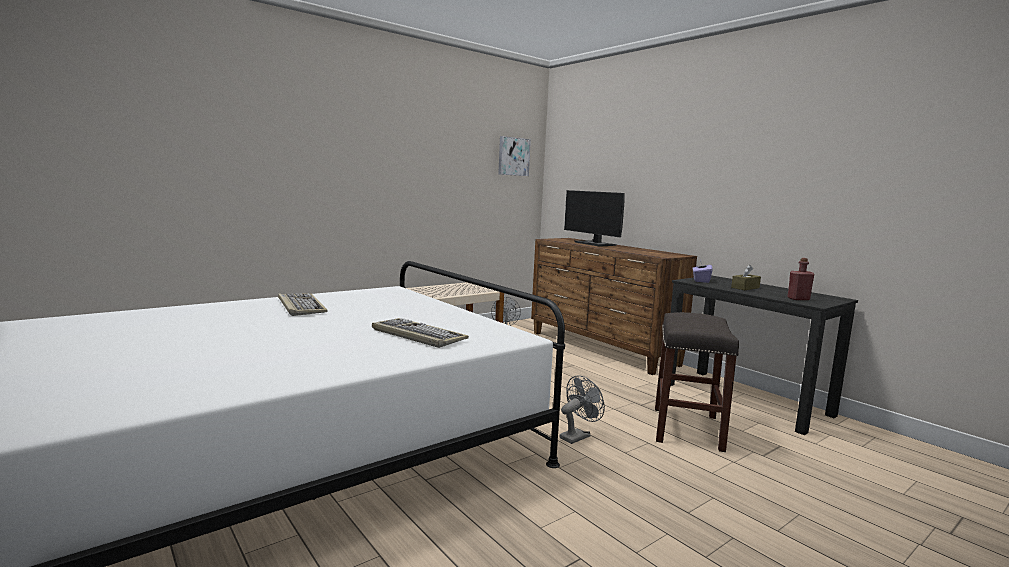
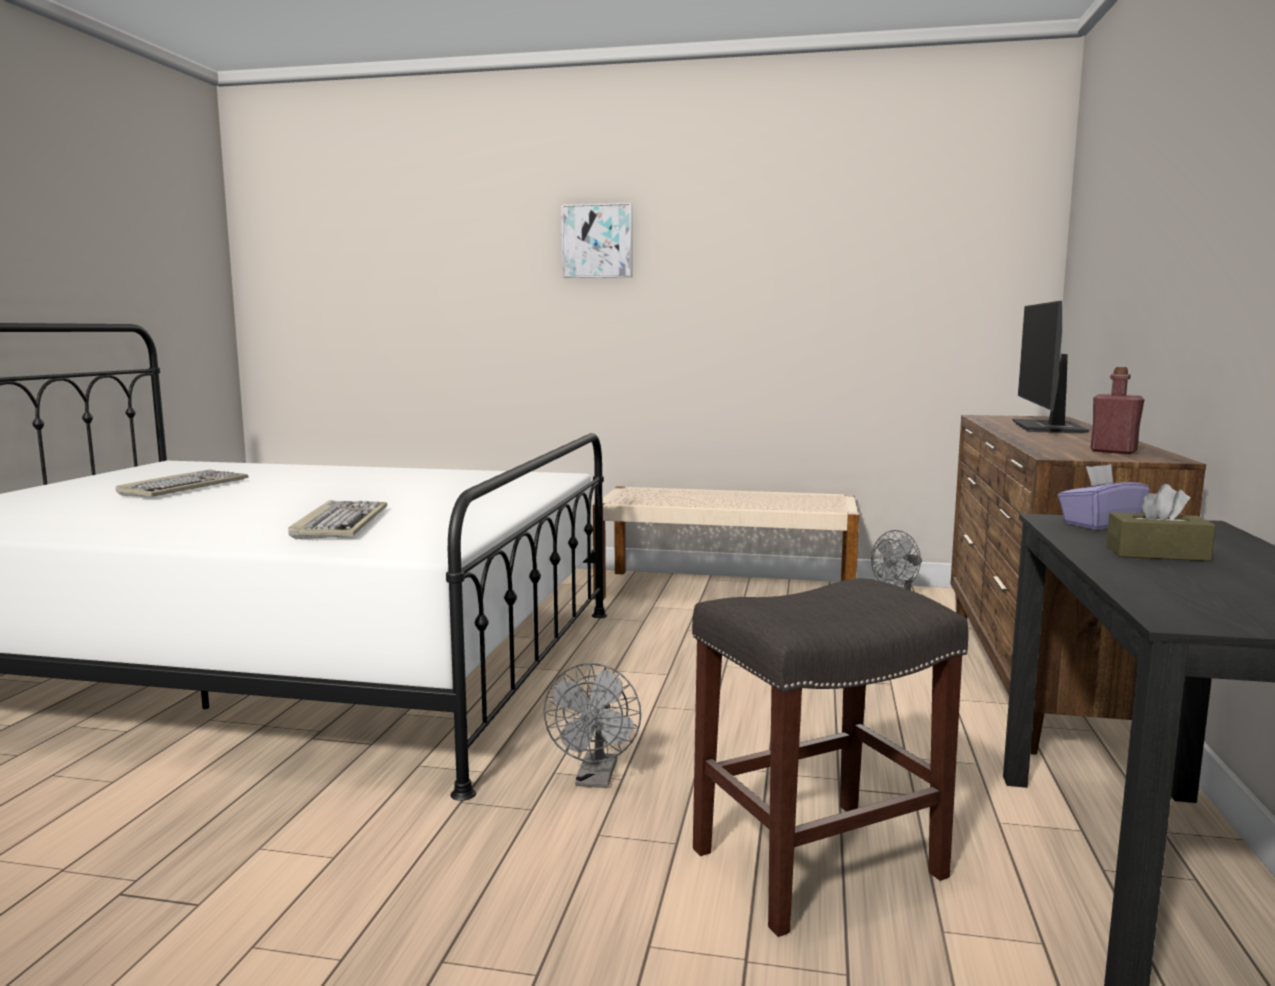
camera: 50 degrees right, 0 degrees up
keyboard [278,293,328,316] -> keyboard moved to [116,469,248,497]
picture [498,136,531,176] -> picture moved to [561,203,632,278]
grey fan [559,375,605,444] -> grey fan turned 90 degrees clockwise [543,663,641,788]
red bottle [787,258,814,300] -> red bottle moved to [1090,367,1145,454]

